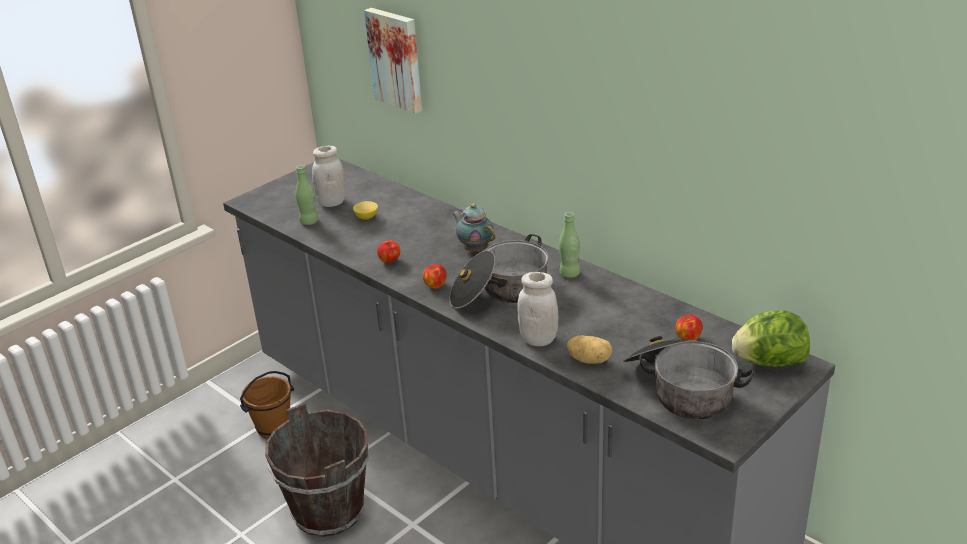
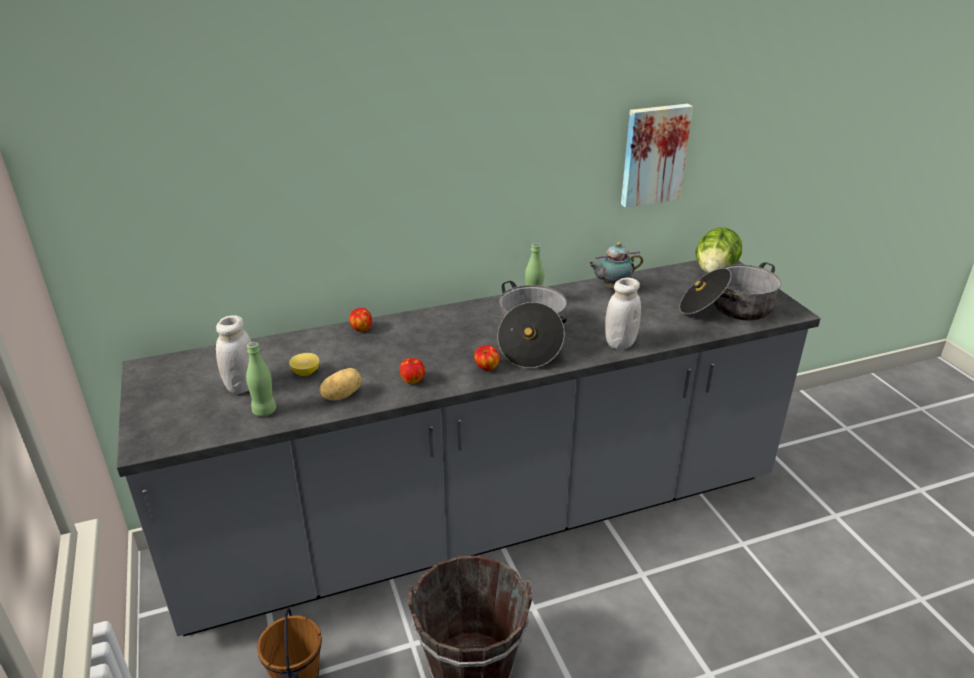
camera: 65 degrees left, 0 degrees up
picture [364,8,422,113] -> picture moved to [621,104,693,208]
teapot [452,203,496,252] -> teapot moved to [588,242,643,289]
potato [567,336,612,364] -> potato moved to [320,368,361,400]
apple [675,315,703,340] -> apple moved to [349,308,372,332]

